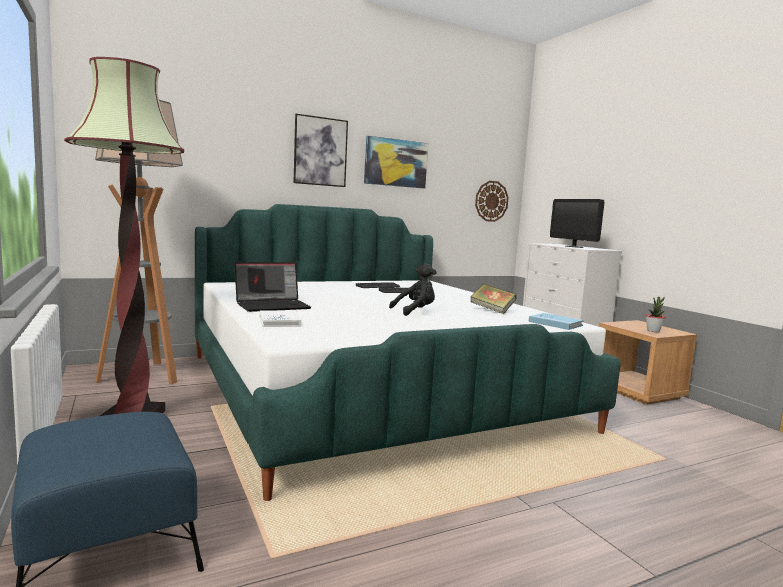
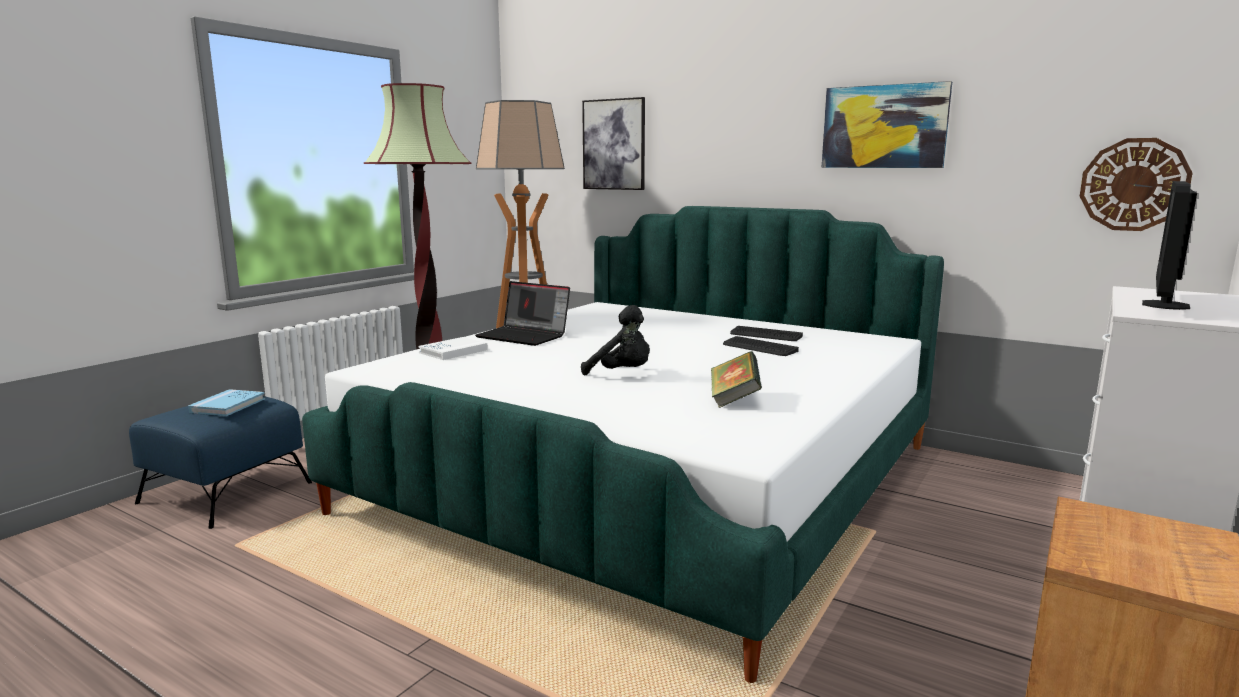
camera: 60 degrees right, 5 degrees up
picture [293,114,348,187] -> picture moved to [582,97,645,190]
blue book [529,313,584,330] -> blue book moved to [188,389,265,416]
potted plant [646,297,666,332] -> none

